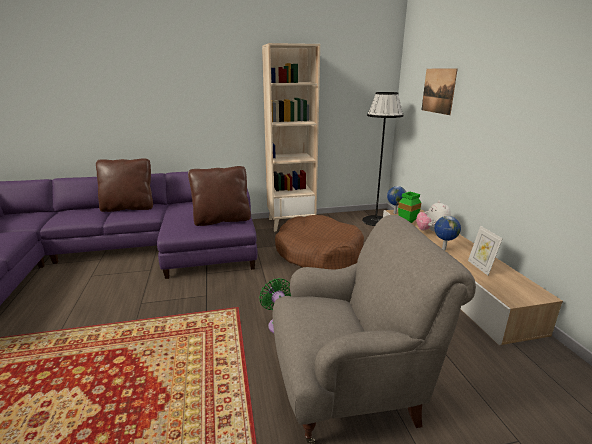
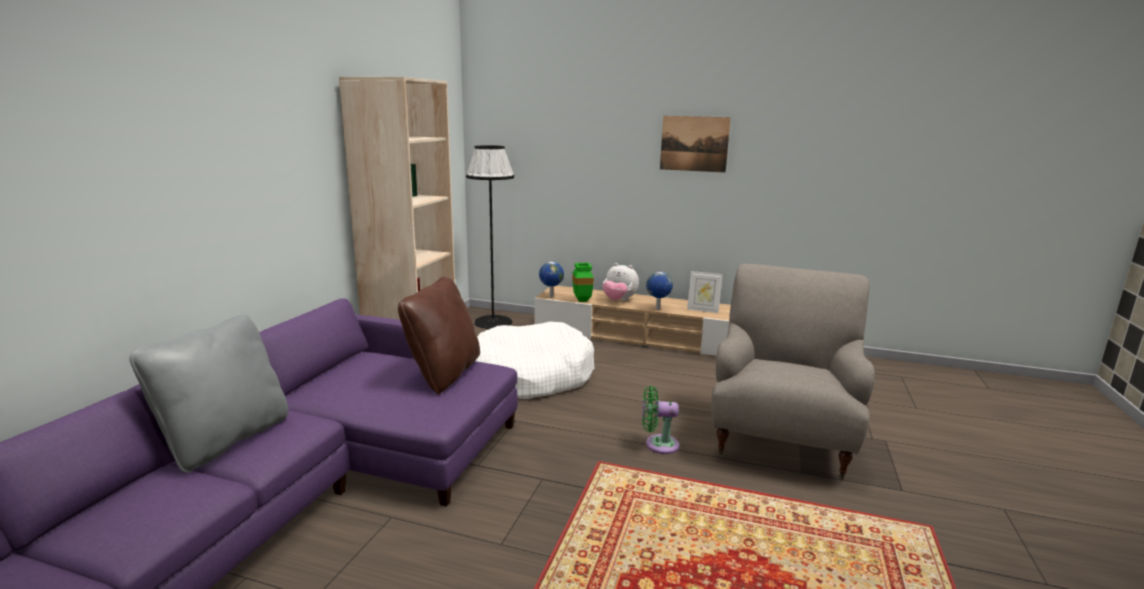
camera: 60 degrees left, 5 degrees down
brown pillow [96,158,153,212] -> grey pillow [129,315,288,473]
brown dog bed [275,215,364,269] -> white dog bed [475,322,594,399]
picture [422,68,458,115] -> picture moved to [660,116,731,173]

